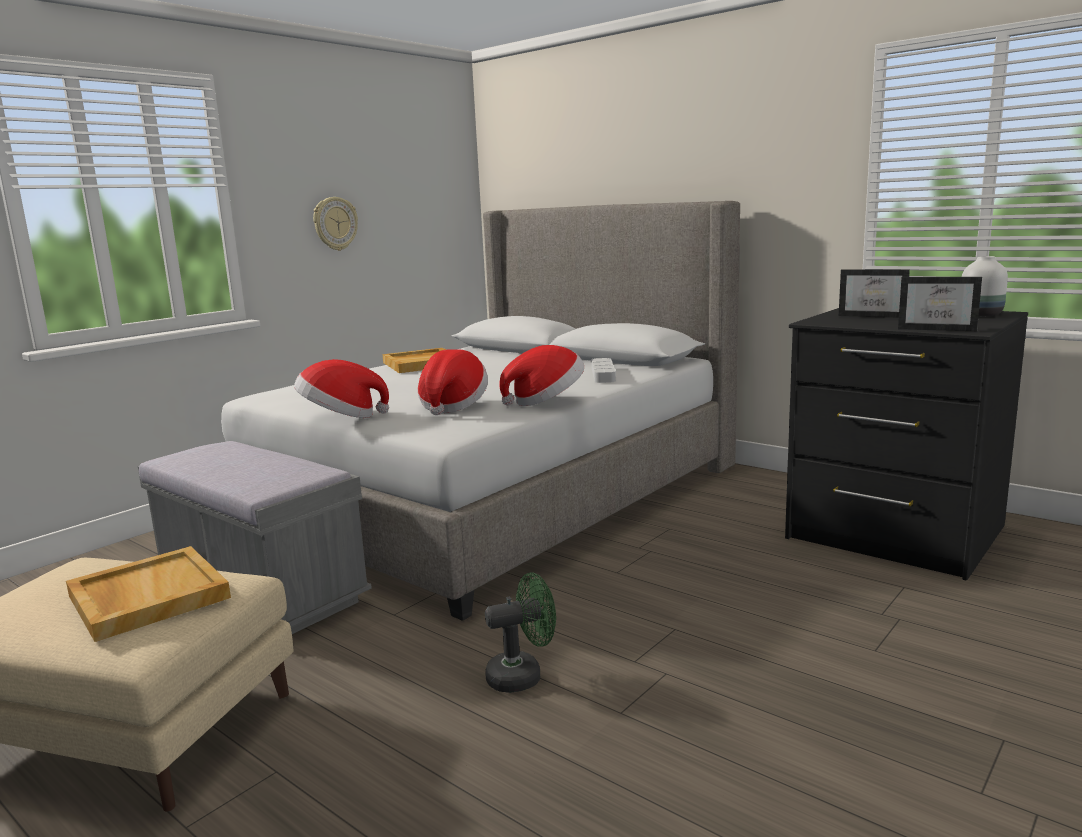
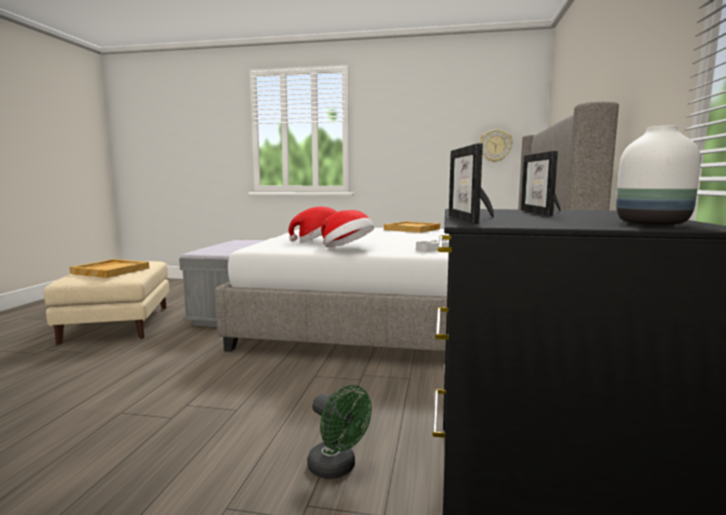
camera: 60 degrees right, 5 degrees down
hat [294,359,389,418] -> none
wall clock [313,197,358,251] -> wall clock moved to [479,129,512,162]
green fan [485,572,556,693] -> green fan moved to [307,385,372,479]

